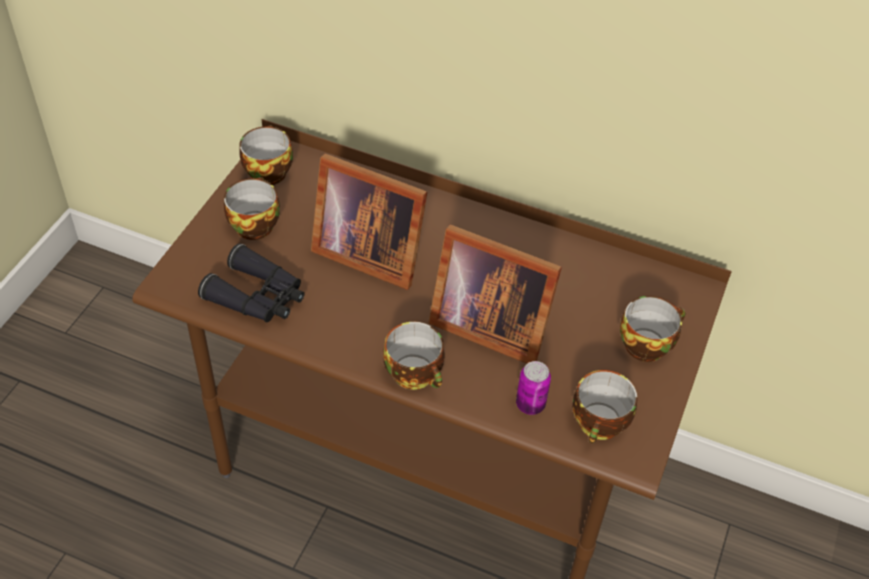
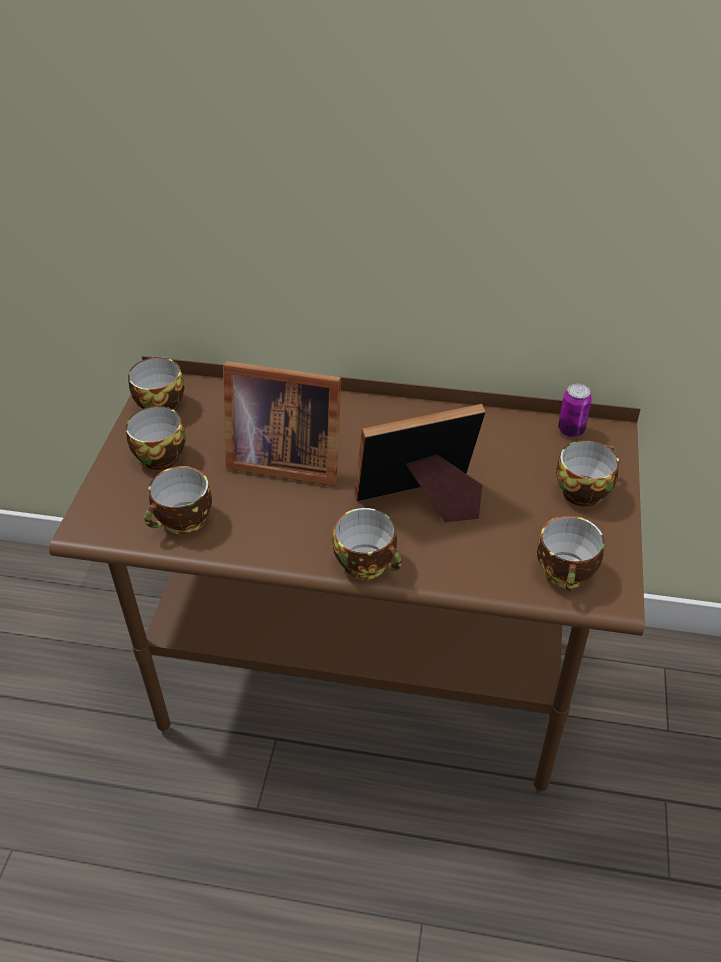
camera: 10 degrees left, 5 degrees down
black binoculars [198,243,305,322] -> cup [144,466,212,535]
picture frame [428,224,562,364] -> picture frame turned 150 degrees clockwise [354,404,486,522]
can [516,361,551,415] -> can moved to [558,384,592,437]

